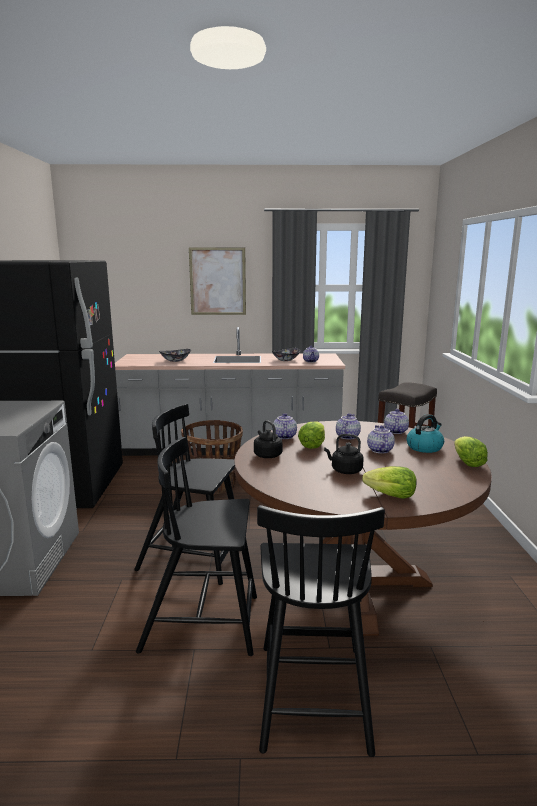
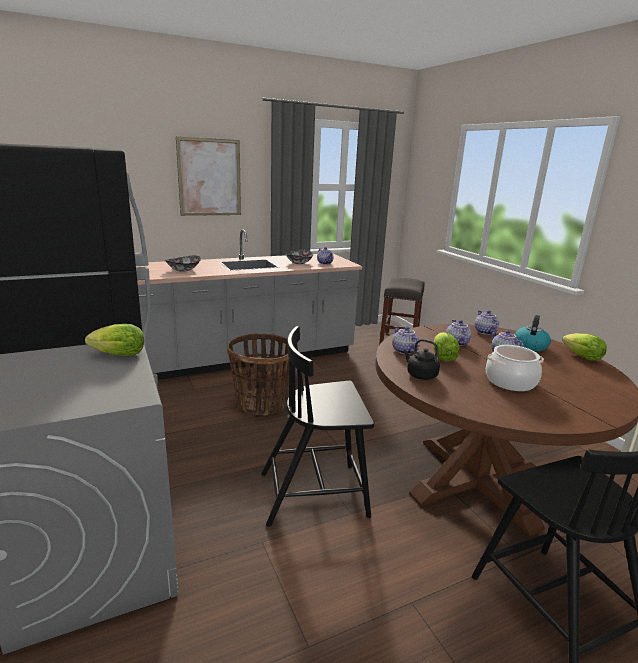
camera: 25 degrees left, 5 degrees up
black chair [136,437,257,656] -> none
black kettle [324,434,363,474] -> cooking pot [486,345,544,391]
lettuce [362,466,417,499] -> lettuce moved to [85,324,144,356]

